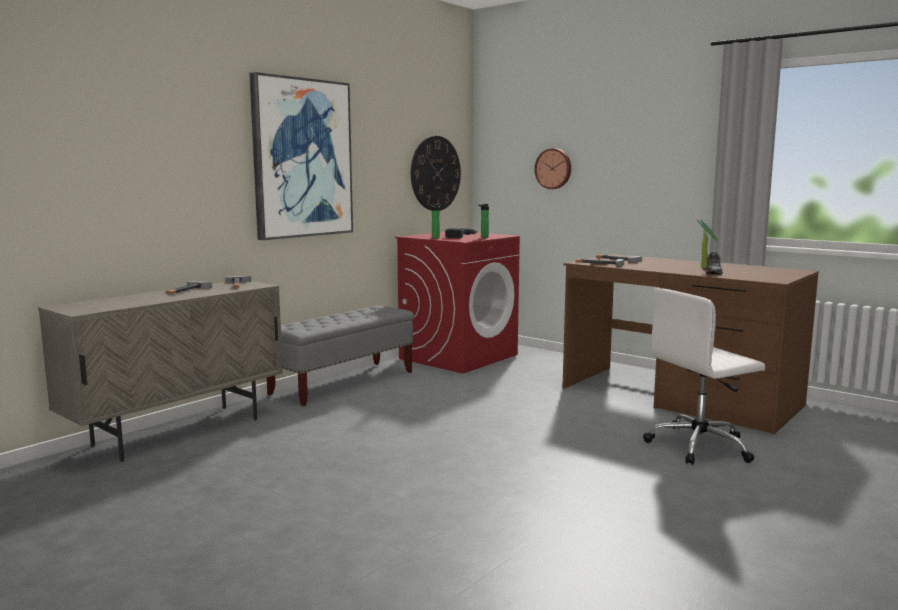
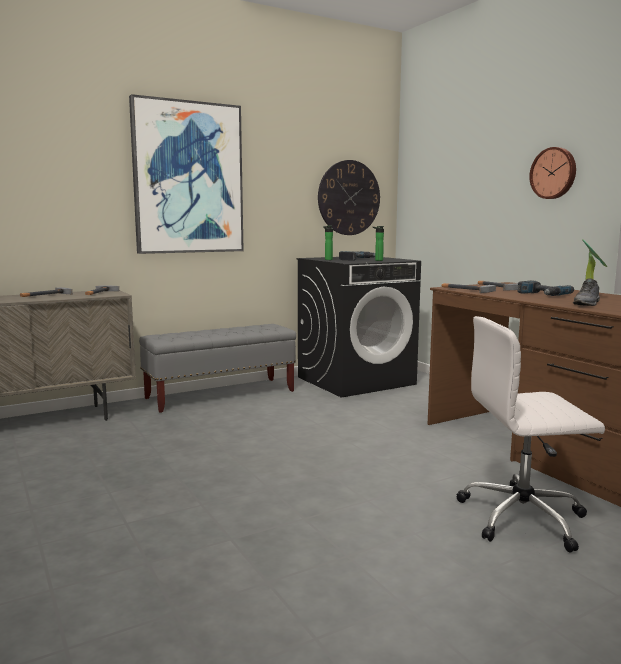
camera: 20 degrees right, 0 degrees up
red washing machine [395,232,520,373] -> black washing machine [296,257,421,398]
wall clock [534,148,571,189] -> wall clock moved to [529,147,576,199]
none -> power drill [517,281,574,296]

